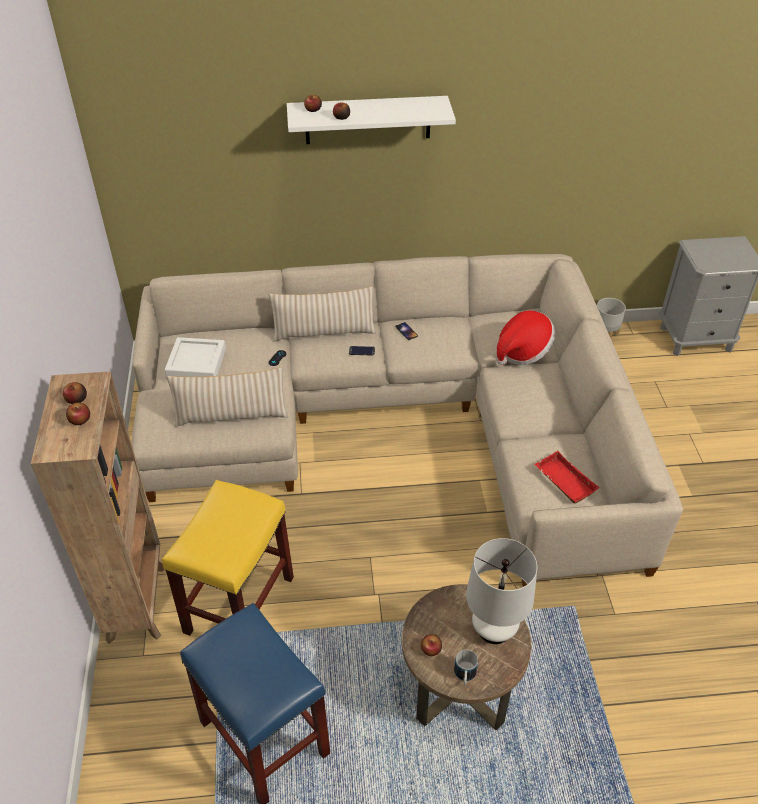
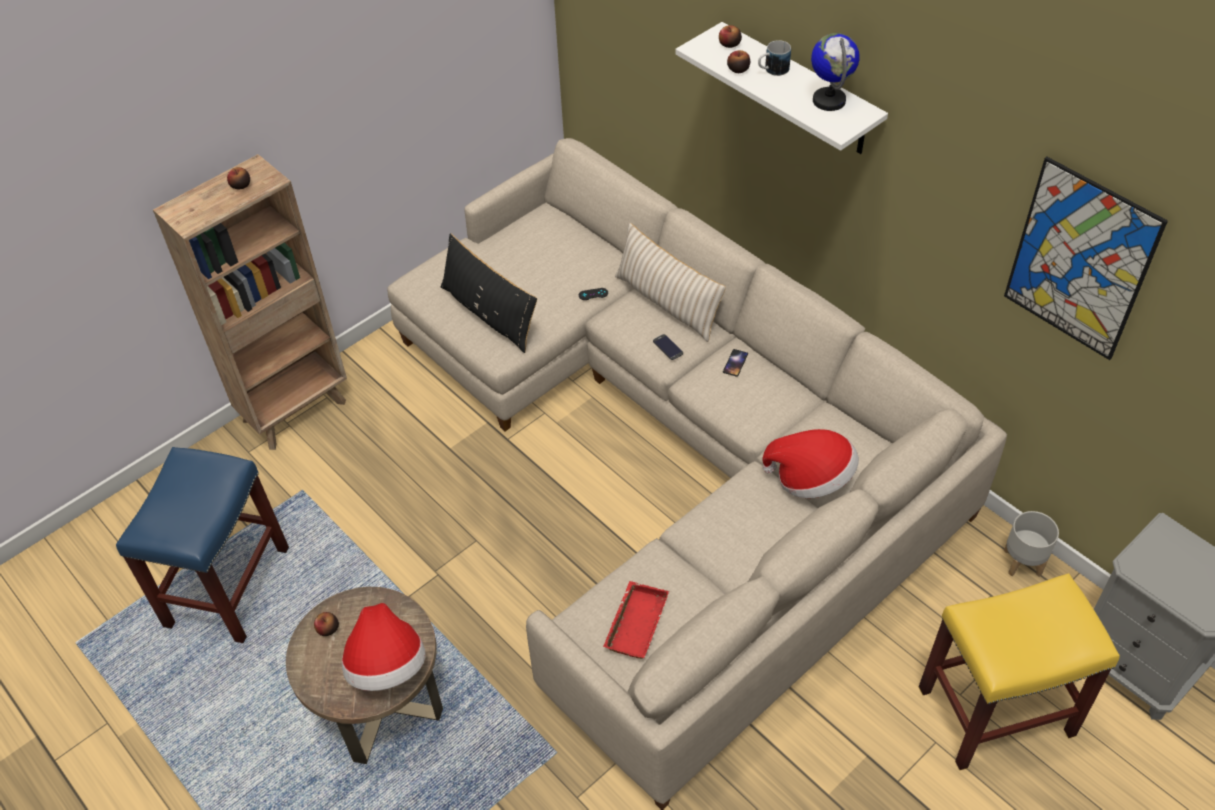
camera: 55 degrees right, 5 degrees up
apple [66,403,90,425] -> none
yellow stool [162,480,294,636] -> yellow stool moved to [919,573,1120,770]
white tray [165,337,226,378] -> none
beige pillow [167,367,288,427] -> black pillow [441,233,537,353]
mug [454,649,478,685] -> mug moved to [758,40,791,76]
white table lamp [466,538,537,644] -> hat [342,603,426,691]
none -> globe [811,33,860,111]
none -> picture [1004,157,1168,360]

